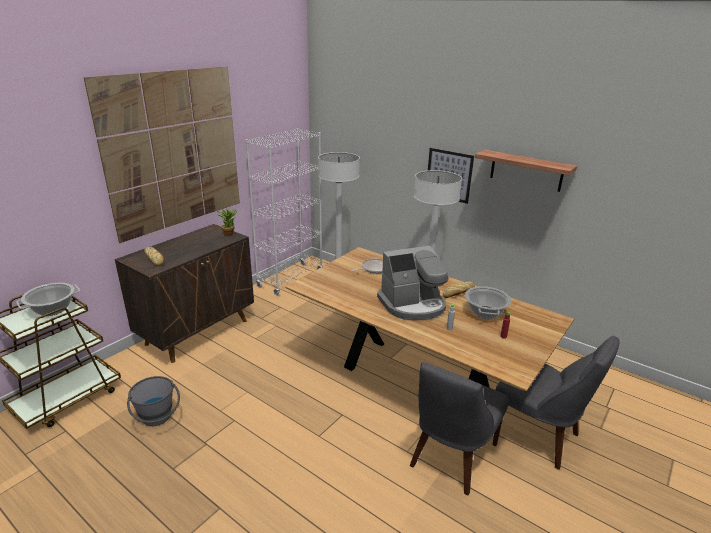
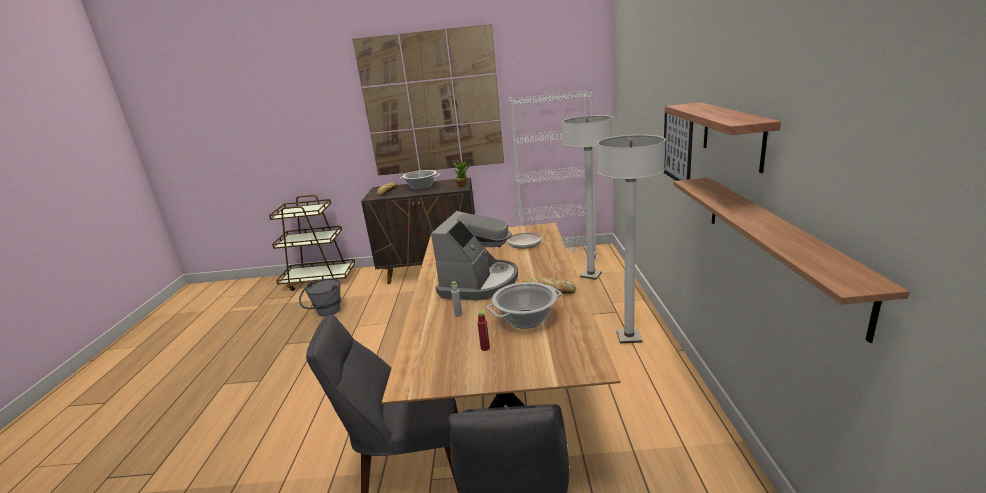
camera: 55 degrees right, 5 degrees down
cooking pot [16,283,80,316] -> cooking pot moved to [399,170,440,190]
coffee machine [377,246,449,320] -> coffee machine turned 105 degrees counterclockwise [431,211,518,300]
none -> shelf [673,178,910,343]

